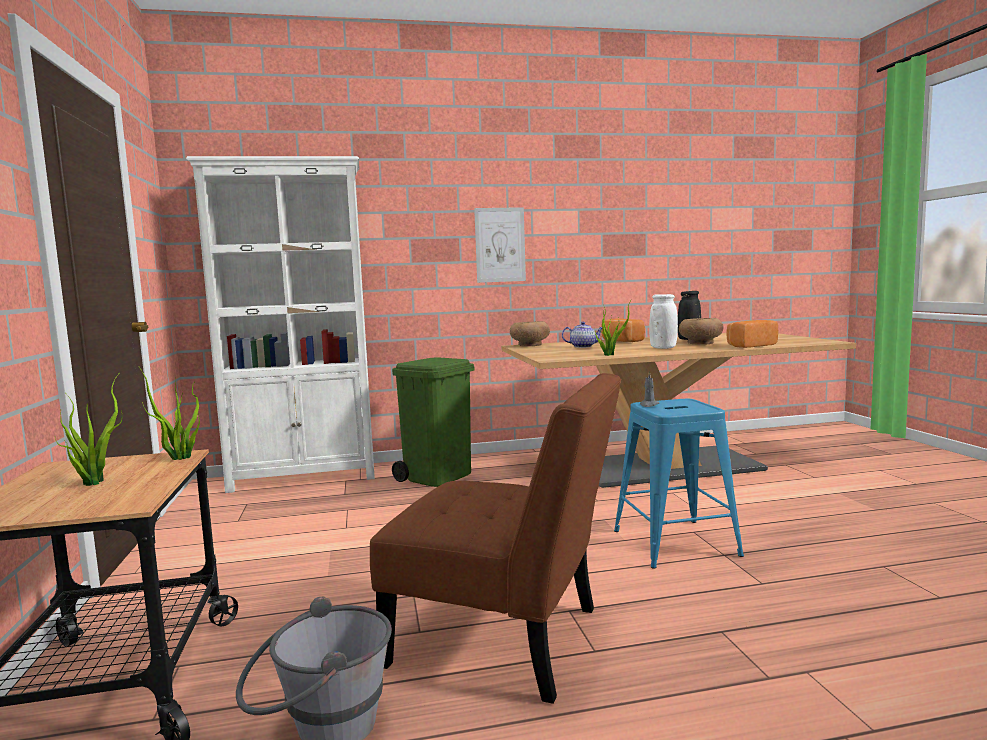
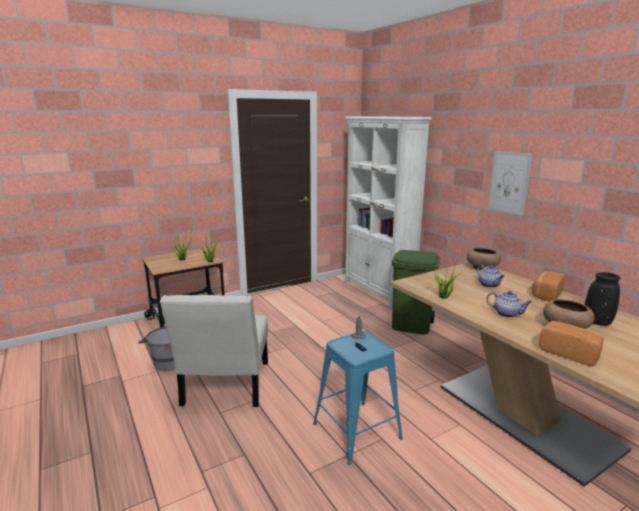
camera: 70 degrees right, 10 degrees up
brown chair [370,373,622,704] -> white chair [160,295,268,407]
white vase [649,294,678,349] -> teapot [486,291,532,318]

